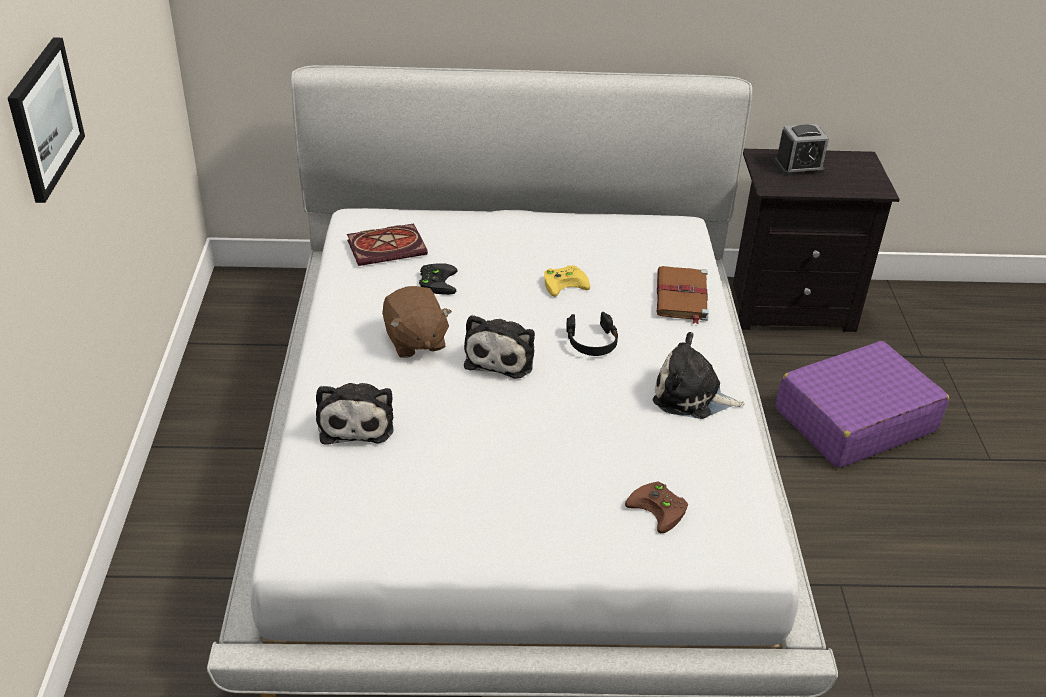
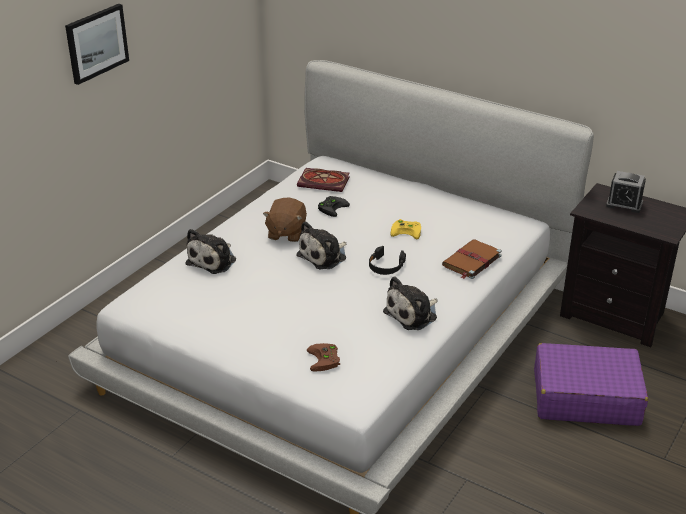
camera: 35 degrees right, 5 degrees down
plush toy [653,332,745,419] -> plush toy turned 90 degrees counterclockwise [383,276,438,330]

